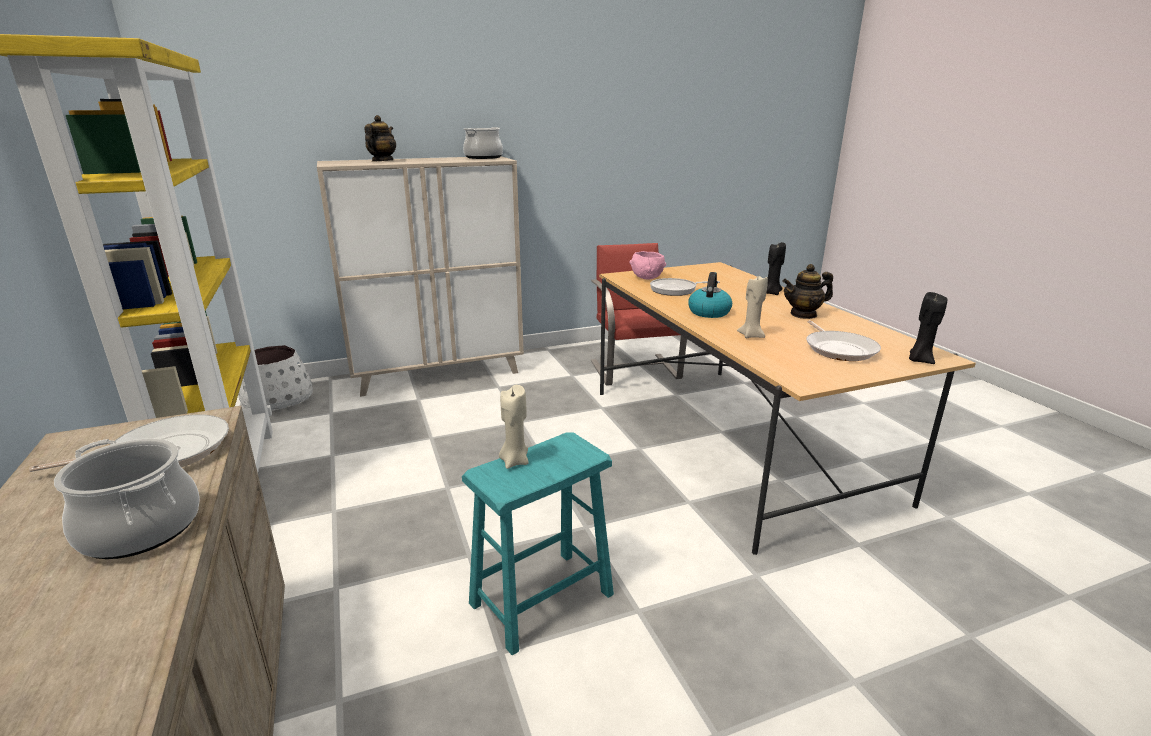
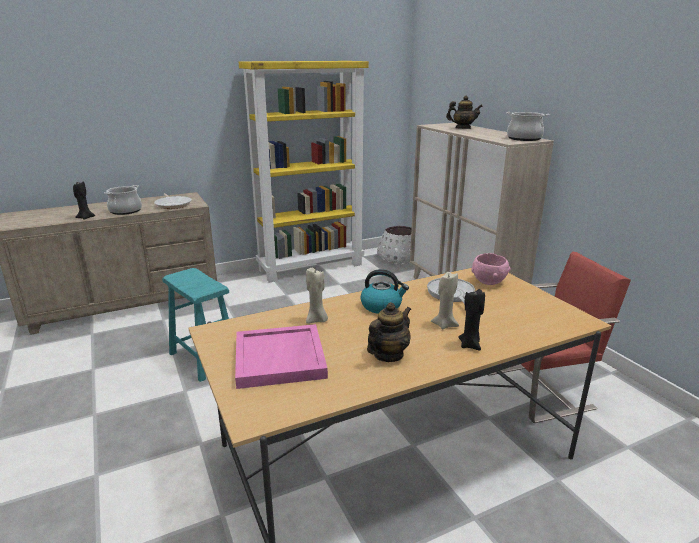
camera: 85 degrees right, 0 degrees up
beige candle [499,385,529,469] -> beige candle moved to [431,272,459,330]
teapot [783,264,833,319] -> teapot turned 60 degrees clockwise [367,302,411,362]
frying pan [806,320,881,361] -> pink tray [235,324,328,389]
black candle [909,292,947,364] -> black candle moved to [73,181,95,220]

